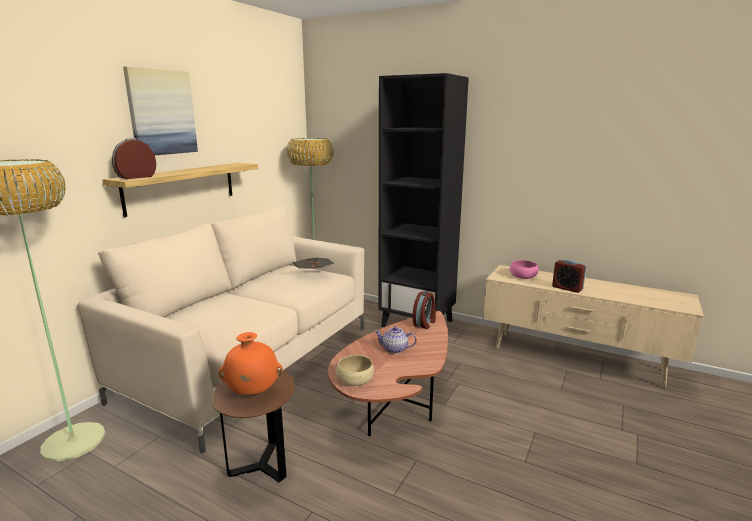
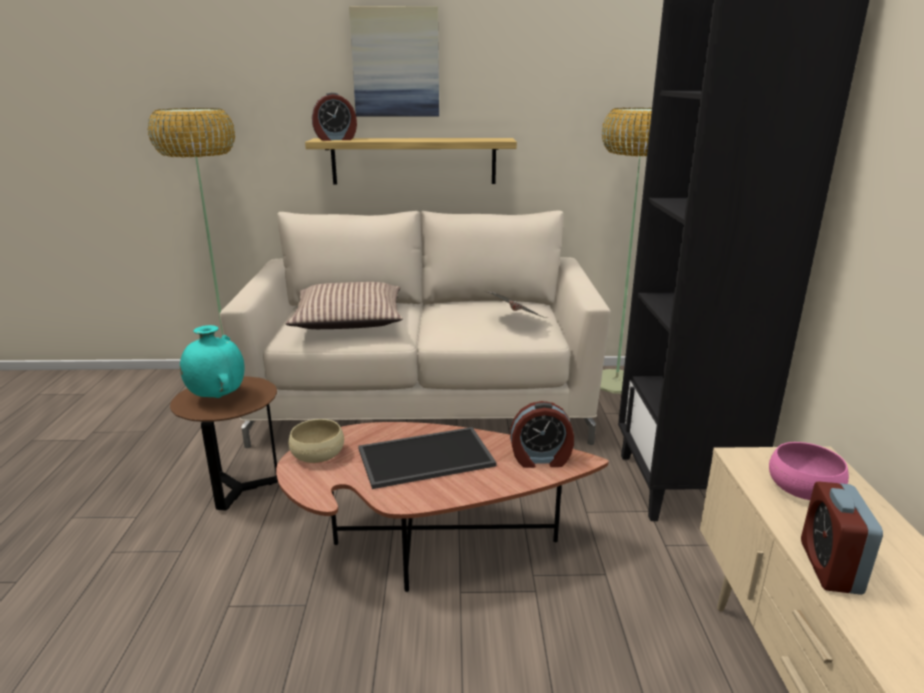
camera: 60 degrees right, 5 degrees up
alarm clock [112,138,156,179] -> alarm clock turned 150 degrees clockwise [312,92,357,141]
orange vase [218,332,283,395] -> turquoise vase [180,325,244,398]
teapot [374,326,417,354] -> tray [358,427,497,489]
none -> pillow [285,282,403,329]

